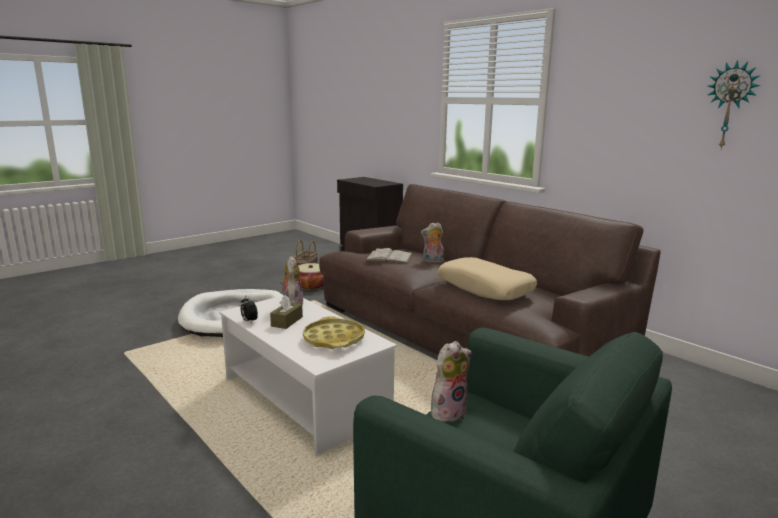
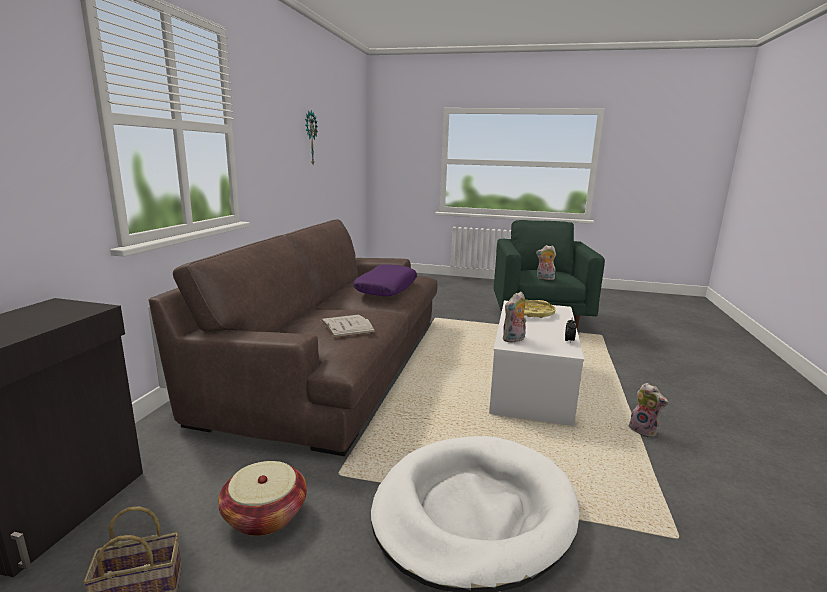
camera: 125 degrees left, 0 degrees up
brown tissue box [270,295,303,329] -> none
plush toy [421,223,444,263] -> plush toy moved to [629,383,668,438]
beige pillow [438,257,537,300] -> purple pillow [353,264,417,296]

